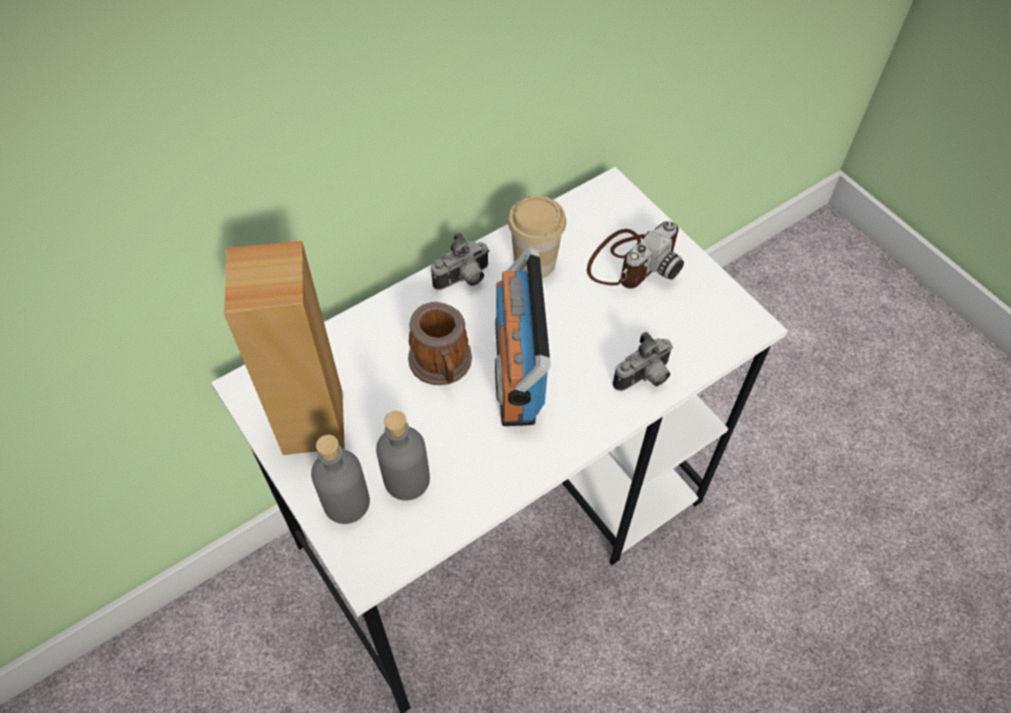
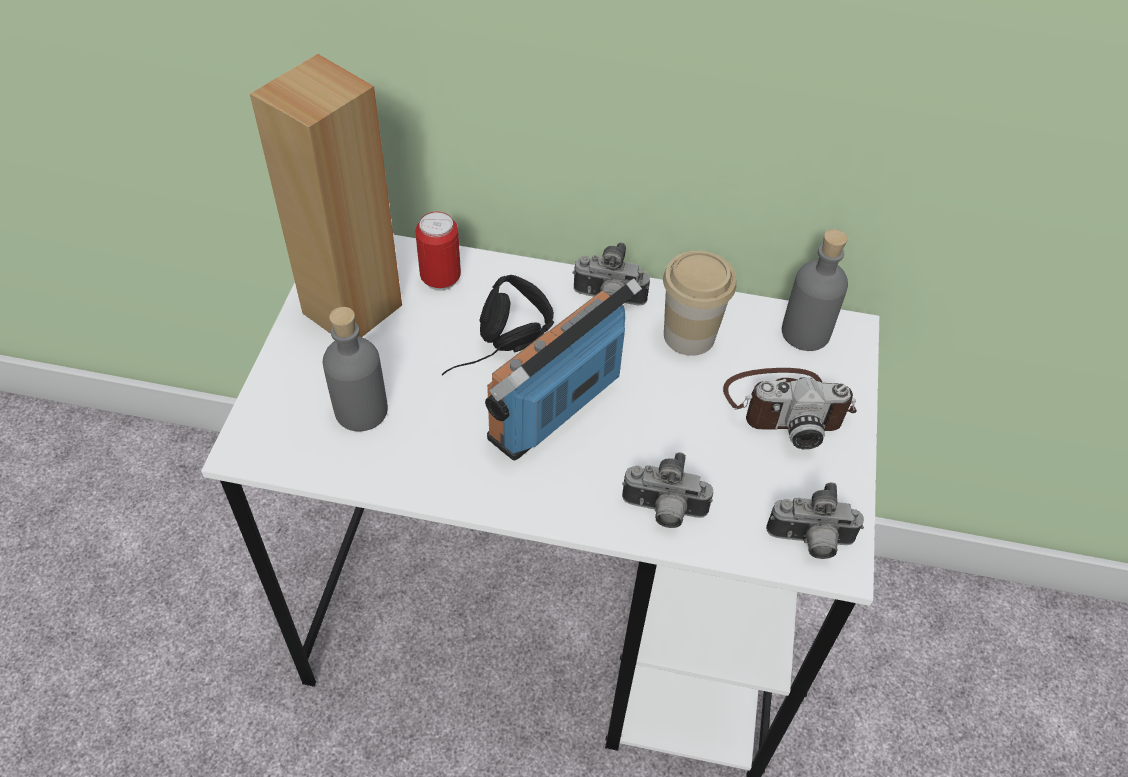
camera: 45 degrees right, 5 degrees down
grey bottle [311,435,370,524] -> grey bottle moved to [782,229,848,351]
mug [408,302,472,385] -> black headphones [442,275,554,376]
none -> can [416,211,461,291]
none -> camera [766,482,864,559]

